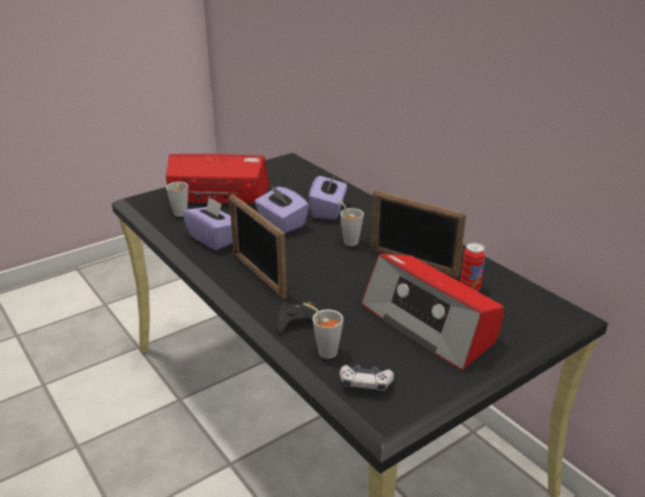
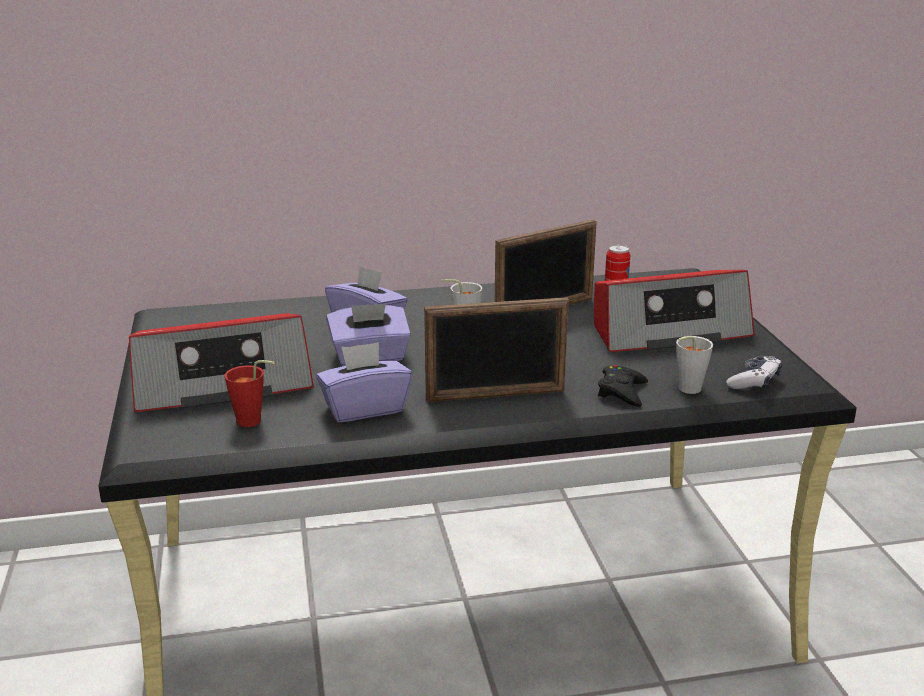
camera: 65 degrees left, 5 degrees down
radio [166,154,270,204] -> radio turned 135 degrees counterclockwise [129,313,314,412]
grey cup [166,182,188,217] -> red cup [225,360,275,427]

